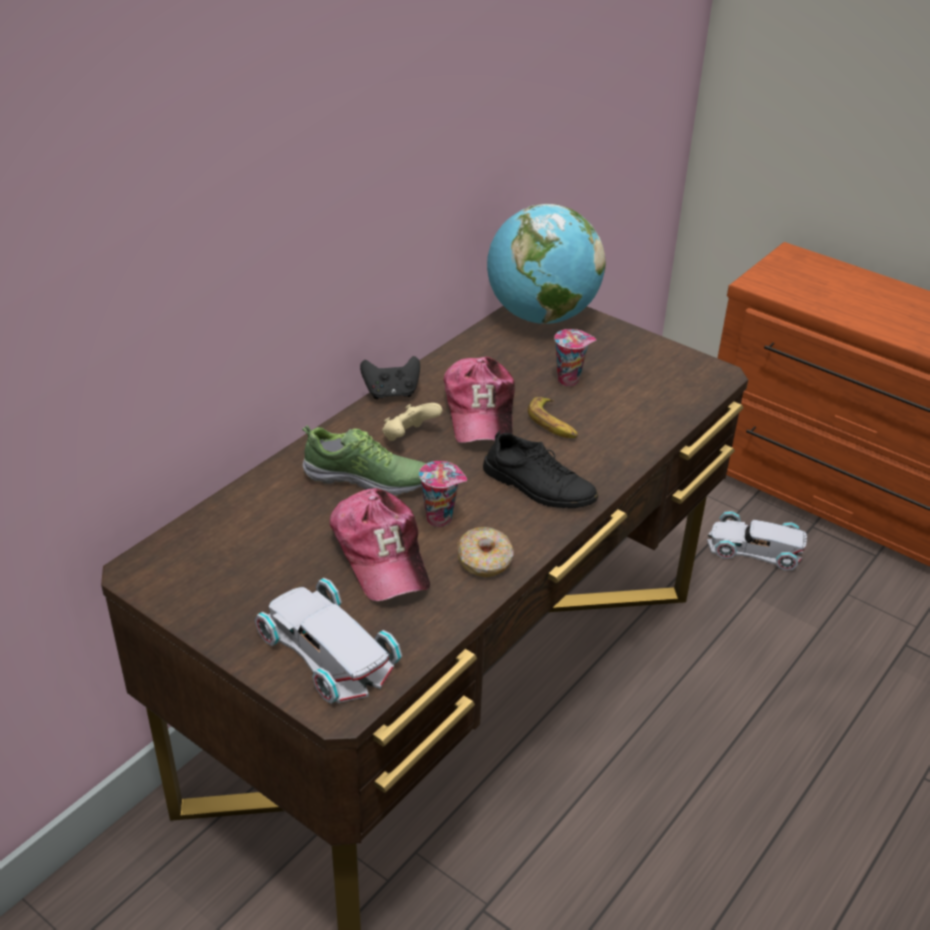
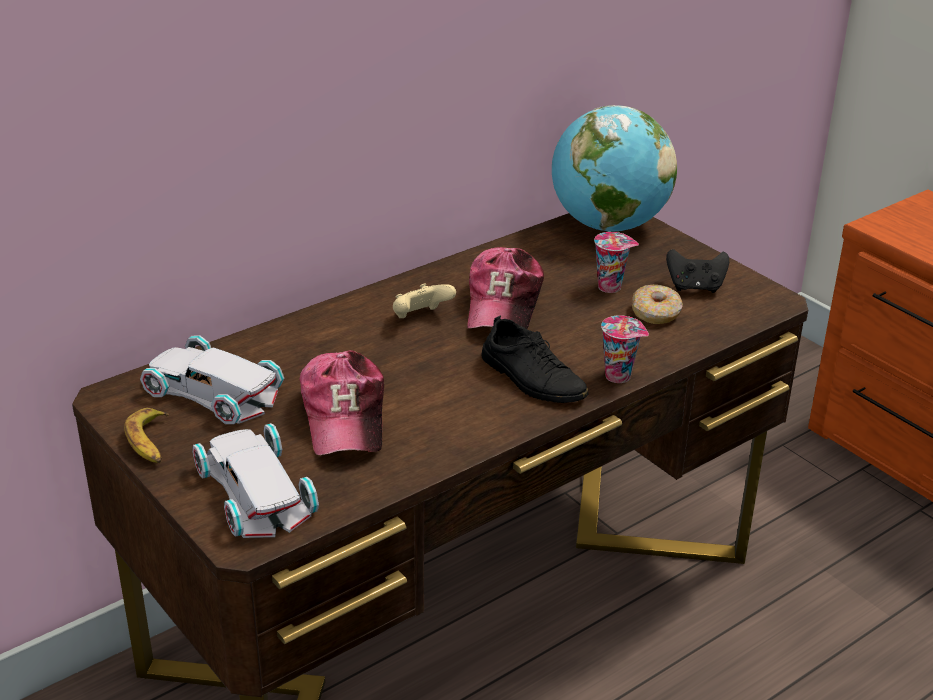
camera: 15 degrees right, 5 degrees down
shoe [302,425,427,496] -> none
black game controller [360,356,420,399] -> black game controller moved to [666,249,729,293]
cup [419,461,467,527] -> cup moved to [601,315,649,383]
donut [458,527,513,578] -> donut moved to [632,285,683,324]
banana [528,397,578,438] -> banana moved to [124,408,169,463]
white toy car [707,511,807,571] -> white toy car moved to [140,335,284,424]

